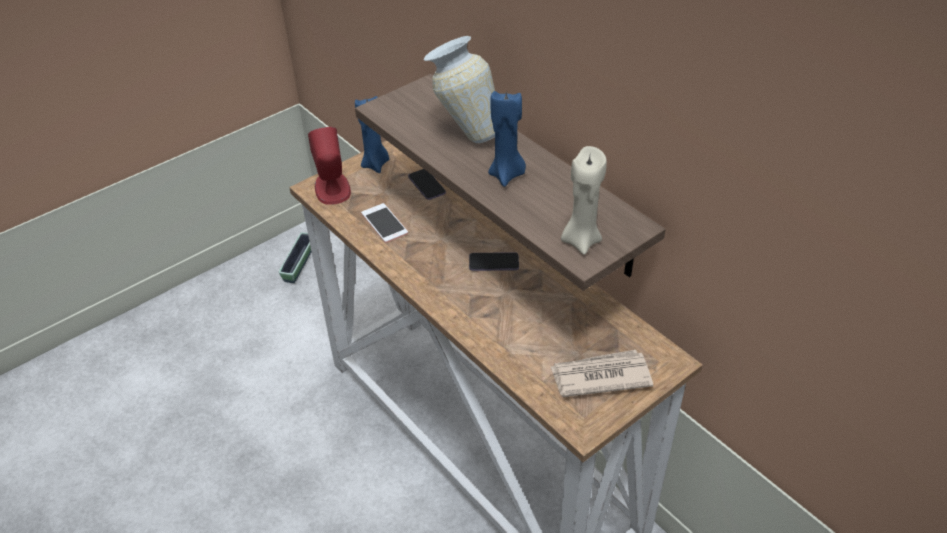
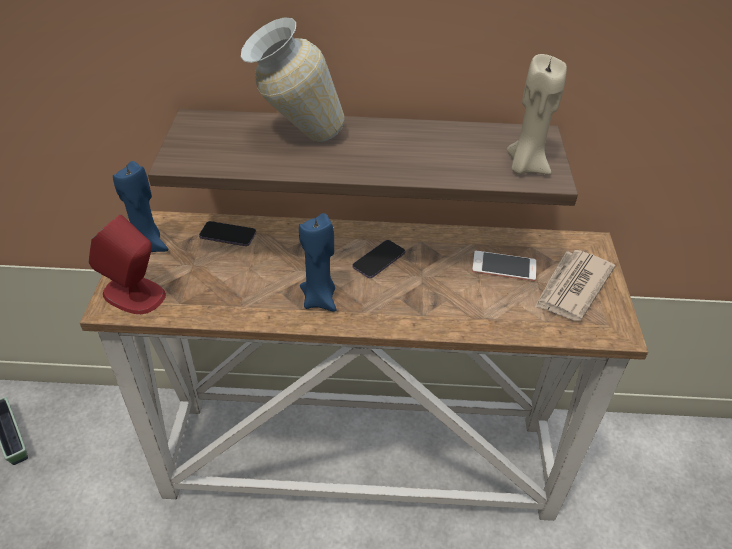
camera: 50 degrees left, 0 degrees up
phone [361,203,408,243] -> phone moved to [472,251,536,281]
blue candle [488,91,526,187] -> blue candle moved to [299,213,337,312]

